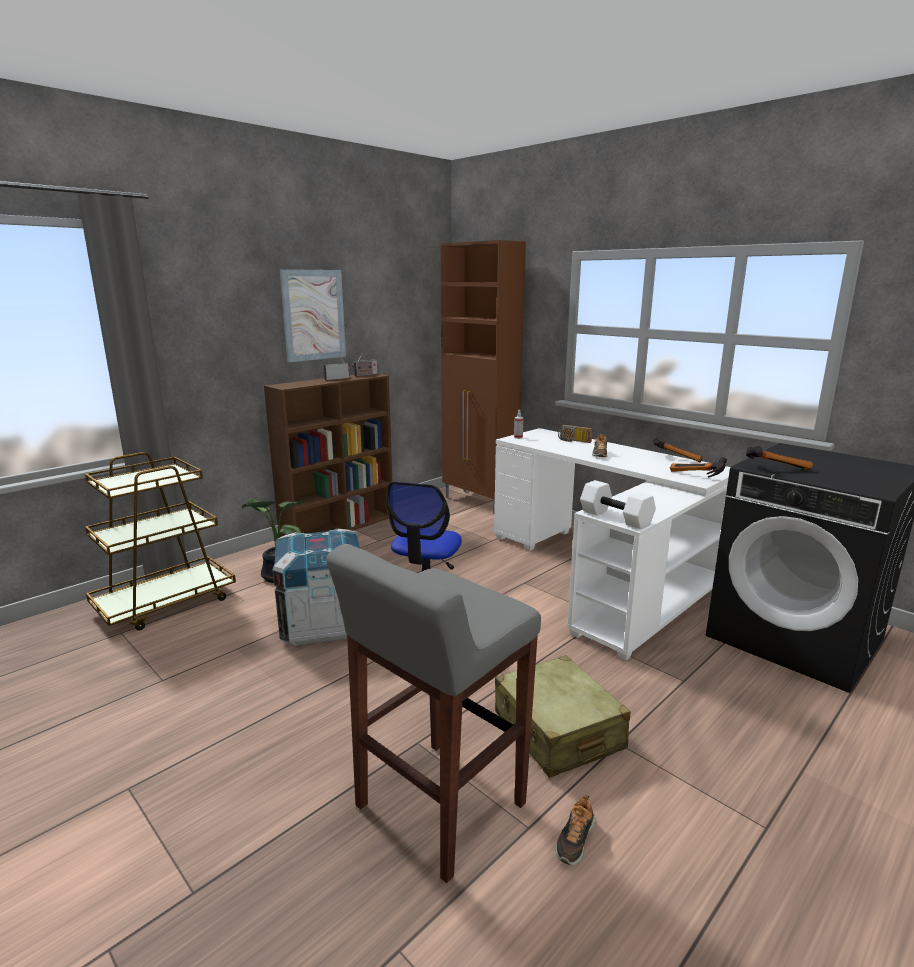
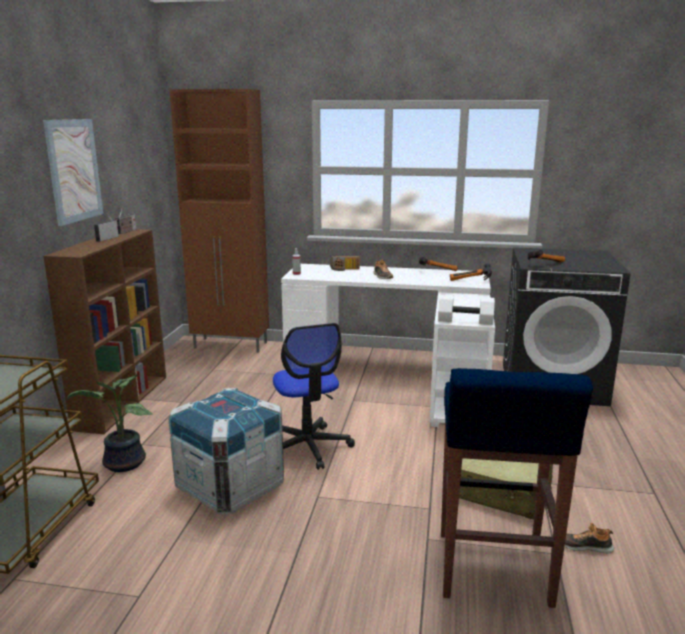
camera: 35 degrees left, 0 degrees up
grey stool [327,544,541,883] -> blue stool [441,368,593,608]
shoe [556,795,596,865] -> shoe turned 105 degrees clockwise [565,523,614,553]

